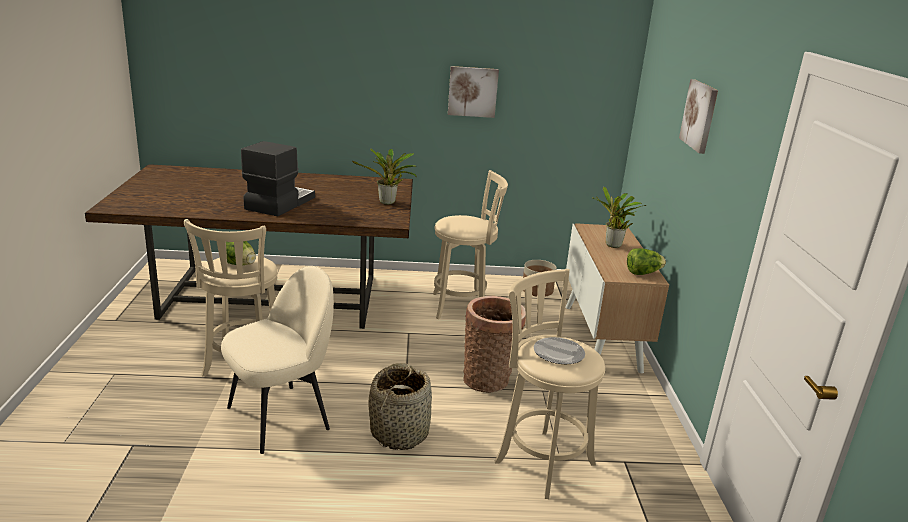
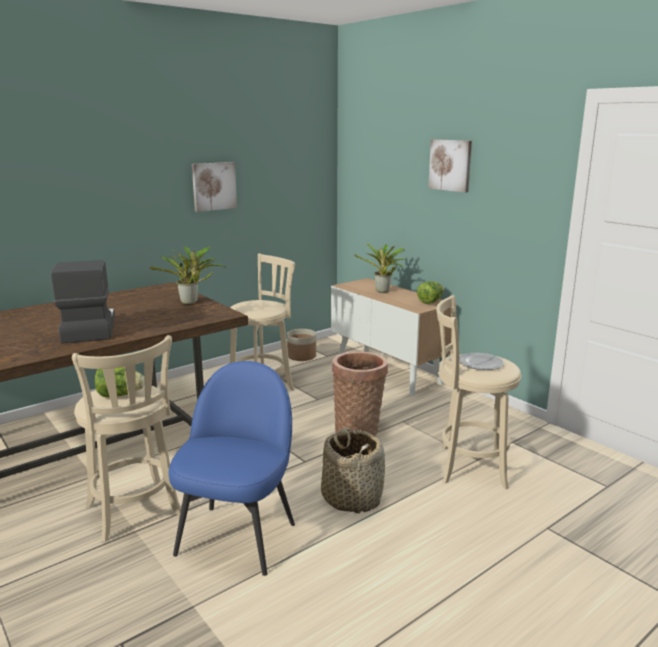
camera: 35 degrees left, 5 degrees down
beige chair [221,266,334,454] -> blue chair [169,361,295,576]

